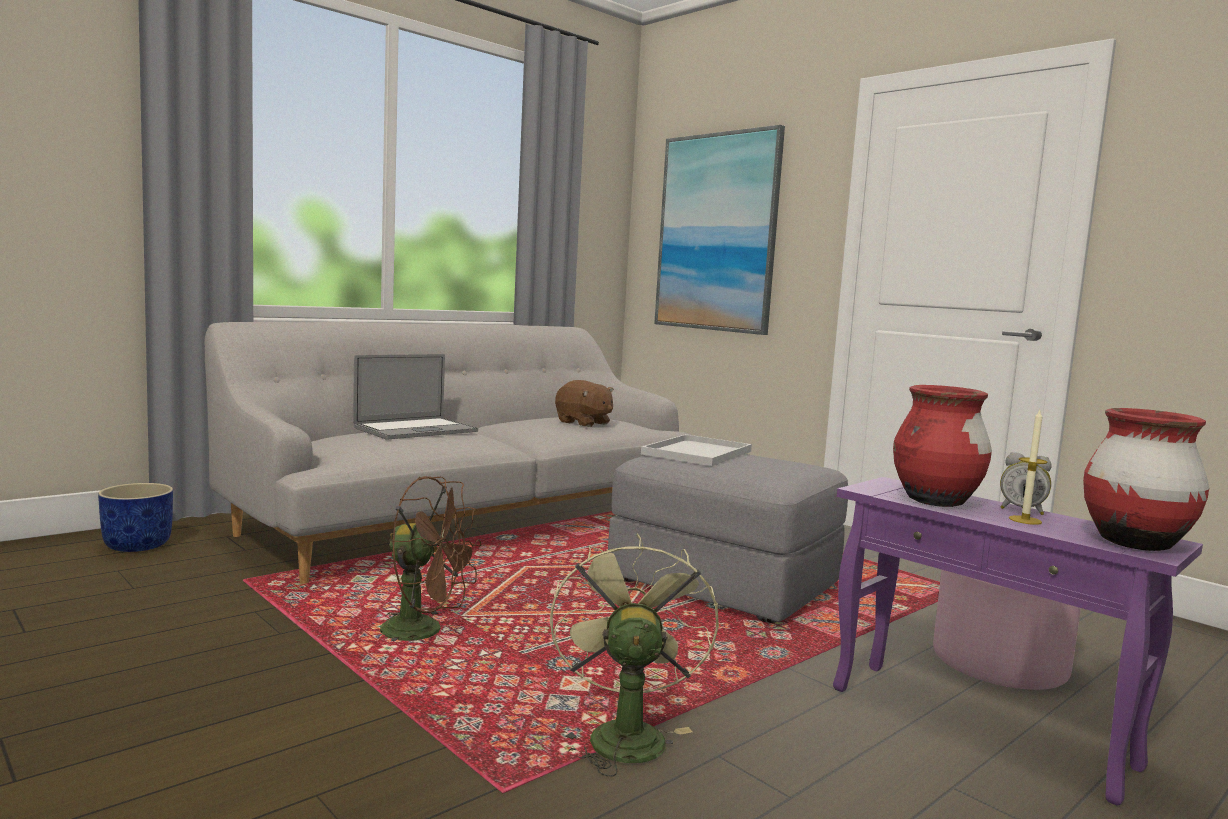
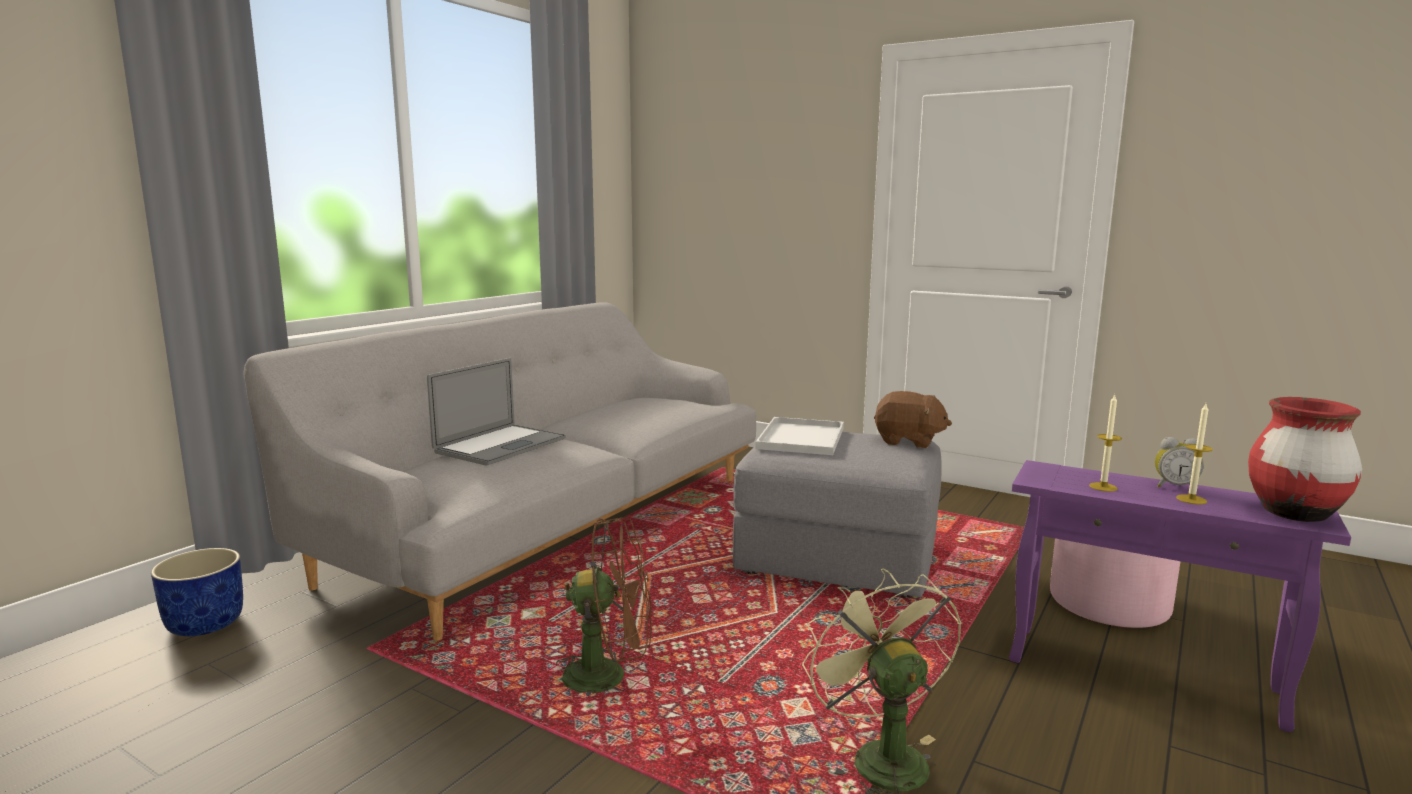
camera: 15 degrees left, 5 degrees up
brown plush toy [555,380,614,427] -> brown plush toy moved to [874,391,952,448]
picture [654,125,785,335] -> none
red vase [893,385,992,507] -> candle [1089,394,1122,492]

